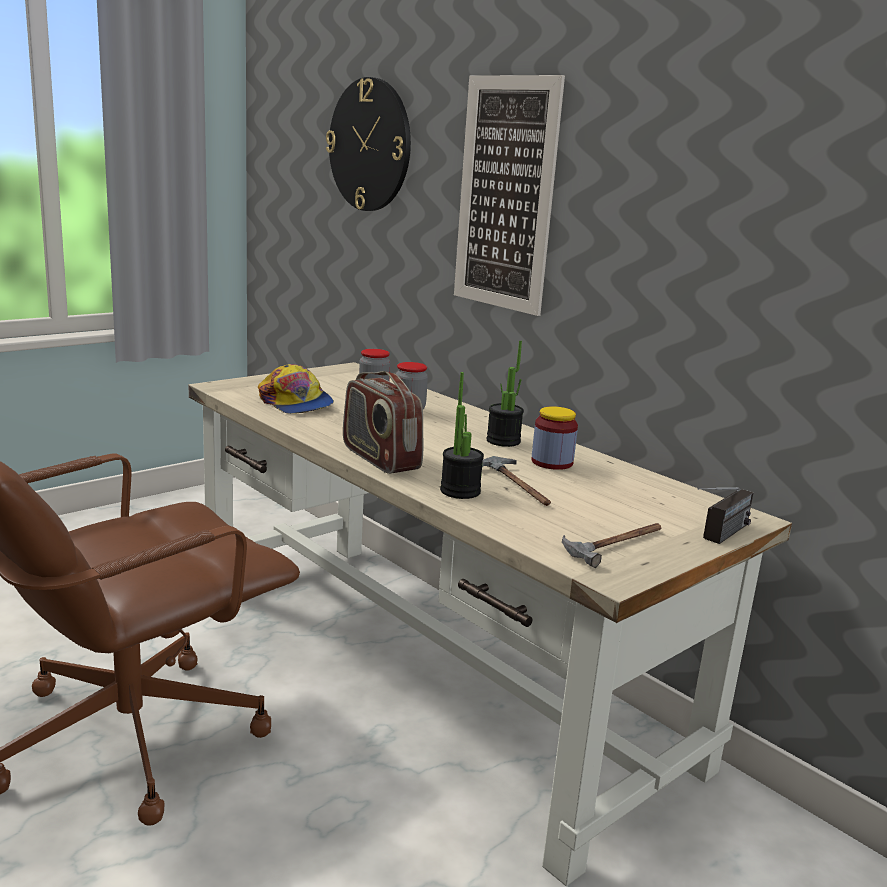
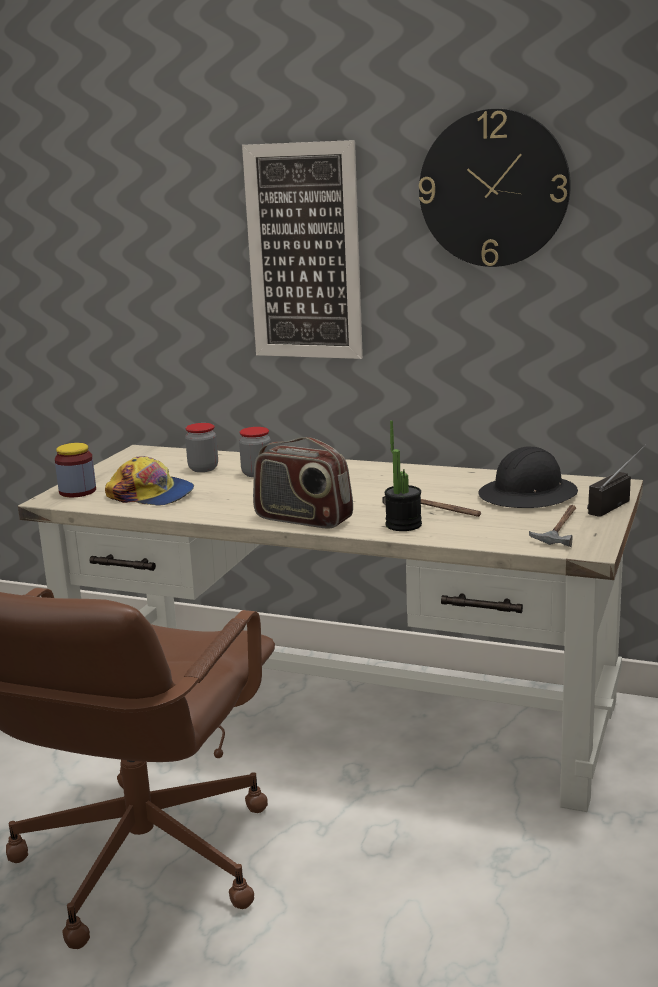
camera: 25 degrees left, 0 degrees up
wall clock [326,77,411,211] -> wall clock moved to [419,109,571,267]
potted plant [486,341,524,447] -> none
jar [531,406,578,470] -> jar moved to [55,443,96,497]
radio [697,487,753,544] -> radio turned 150 degrees counterclockwise [587,445,646,517]
none -> black hard hat [478,446,578,508]

